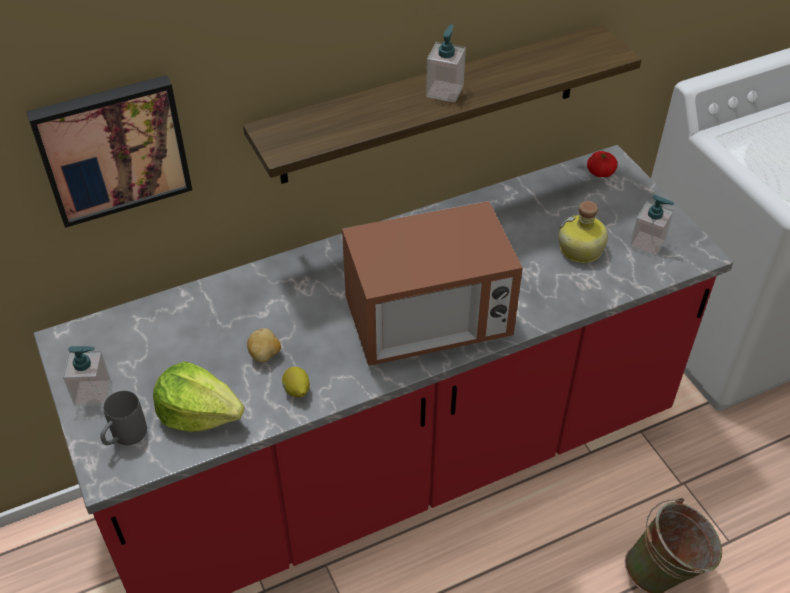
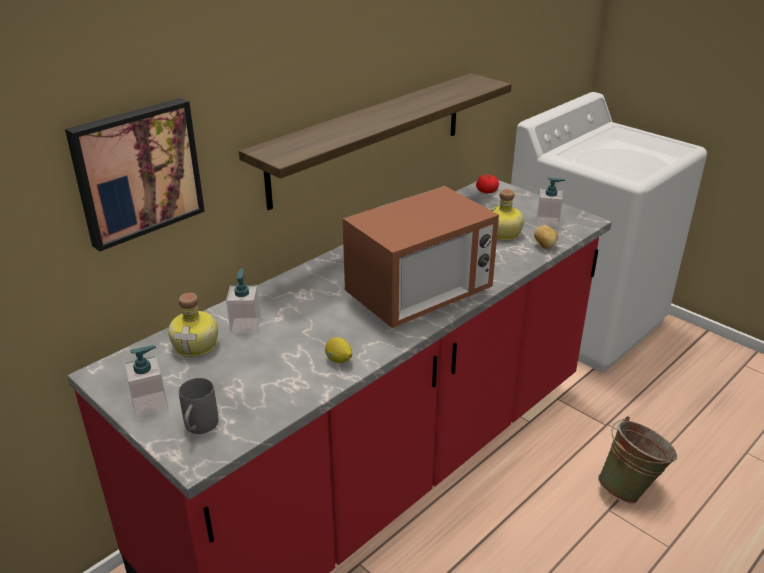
camera: 20 degrees left, 15 degrees down
lettuce [153,361,244,432] -> none
potato [247,328,281,363] -> potato moved to [534,225,558,249]
soap dispenser [426,24,466,103] -> soap dispenser moved to [226,268,261,334]
none -> bottle [168,293,218,357]

